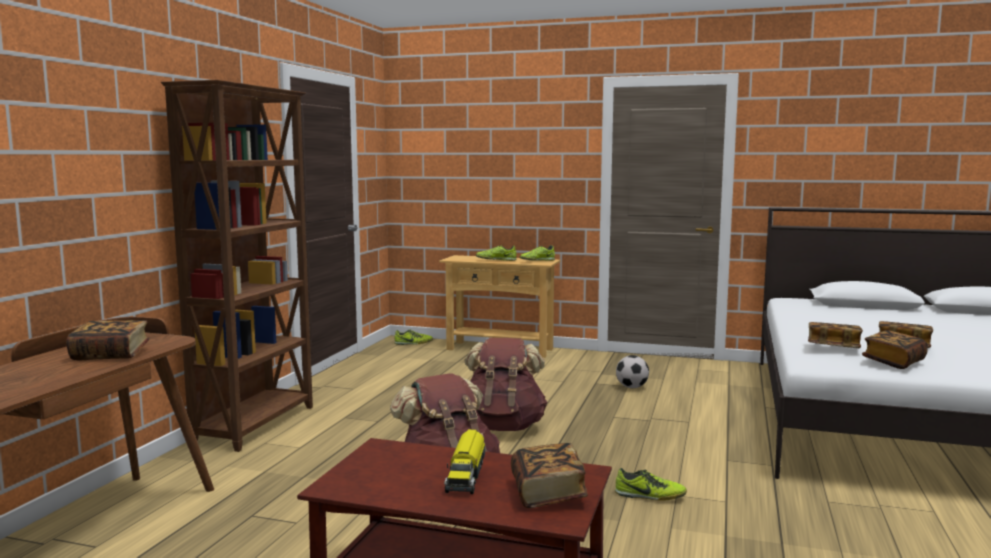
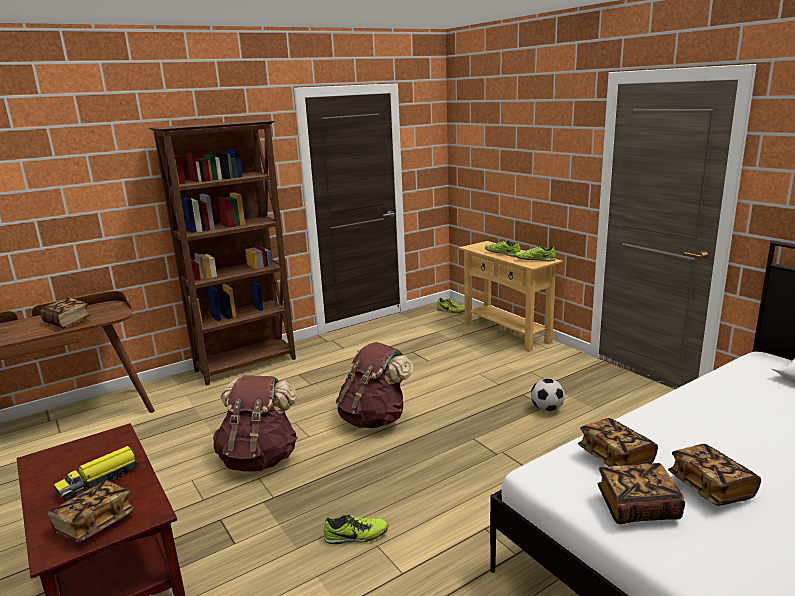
camera: 40 degrees right, 10 degrees up
shoe [615,468,687,501] -> shoe turned 60 degrees counterclockwise [324,515,388,544]

